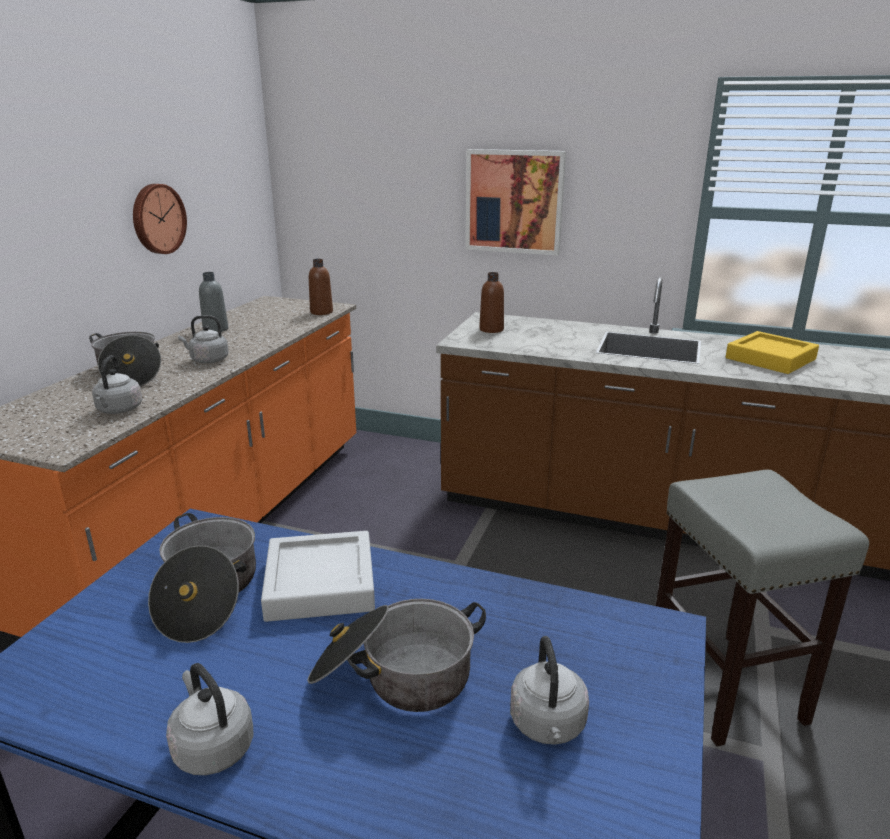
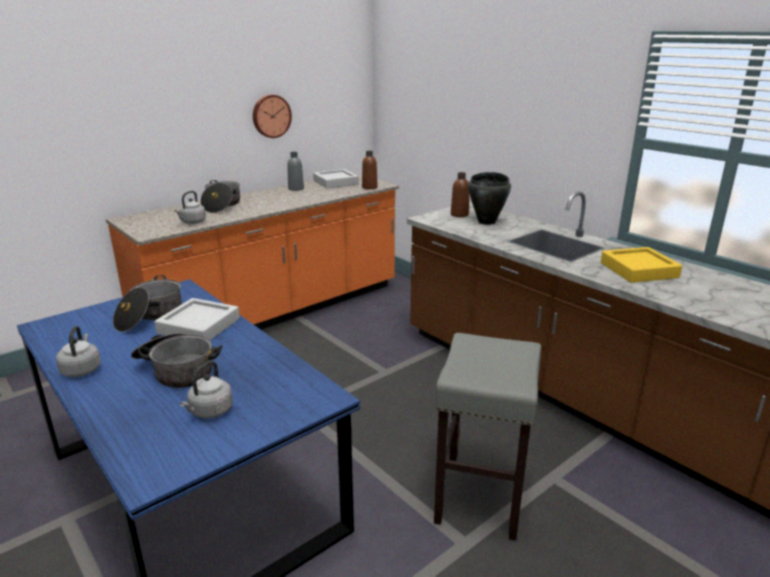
camera: 30 degrees right, 0 degrees up
grey kettle [178,315,229,363] -> none
picture [465,149,566,256] -> none
none -> grey tray [313,169,359,188]
none -> black cooking pot [468,172,511,225]

